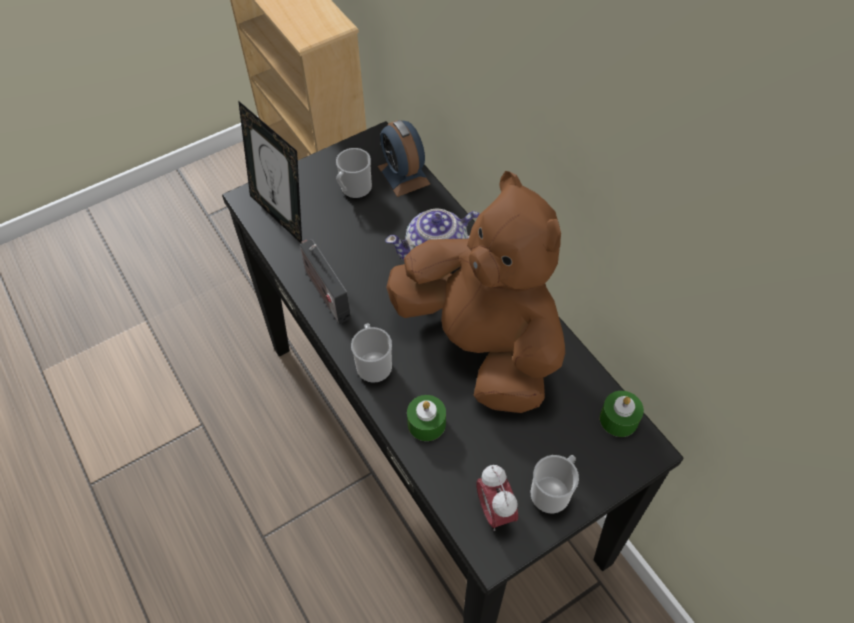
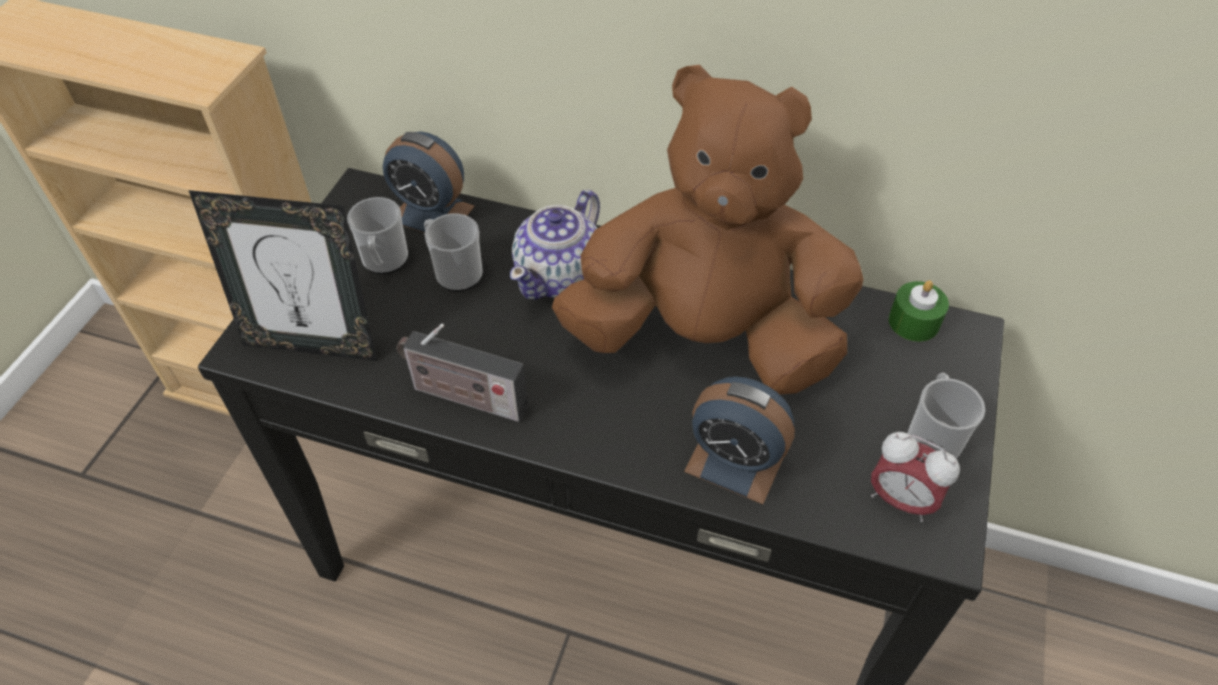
camera: 40 degrees left, 5 degrees down
mug [351,324,392,383] -> mug moved to [424,214,483,292]
green candle [407,395,446,441] -> alarm clock [684,376,795,504]

